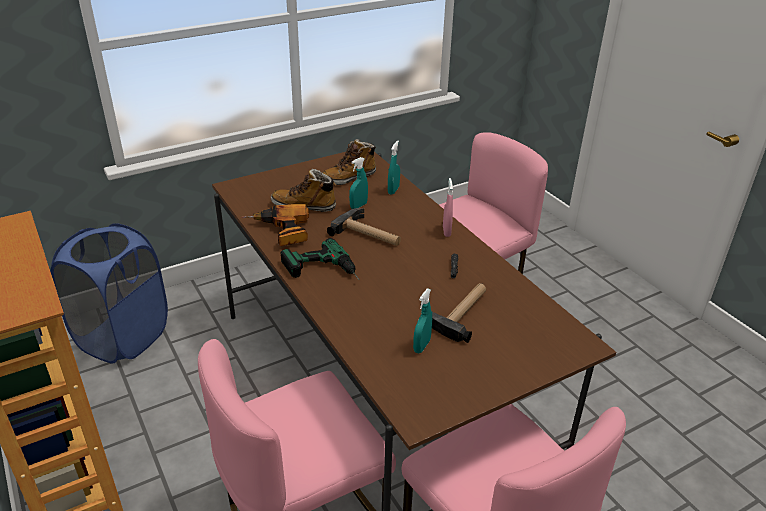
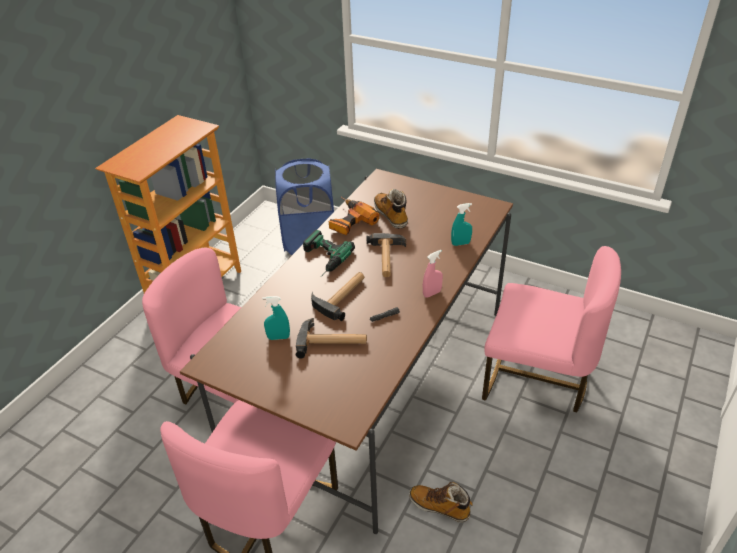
camera: 60 degrees right, 5 degrees up
boot [322,139,376,185] -> boot moved to [409,482,473,523]
turquoise spray bottle [349,157,368,209] -> none
none -> hammer [311,272,364,321]

